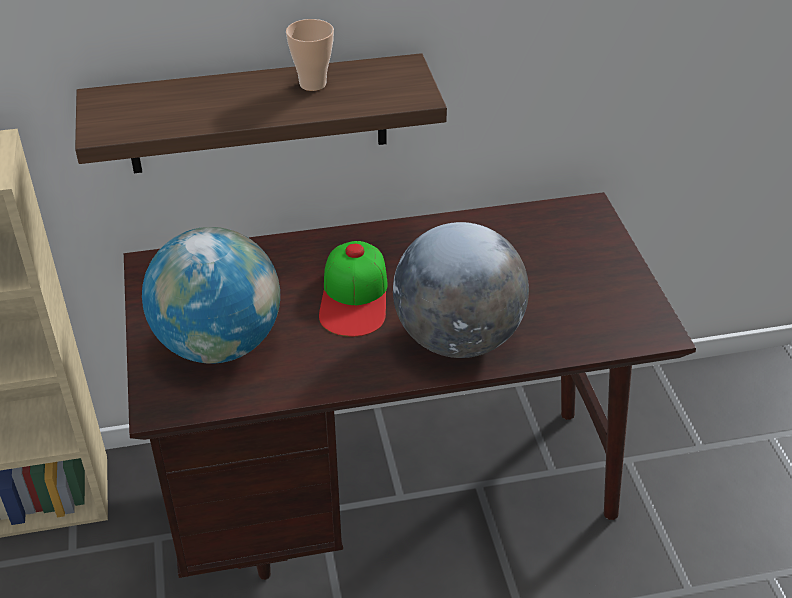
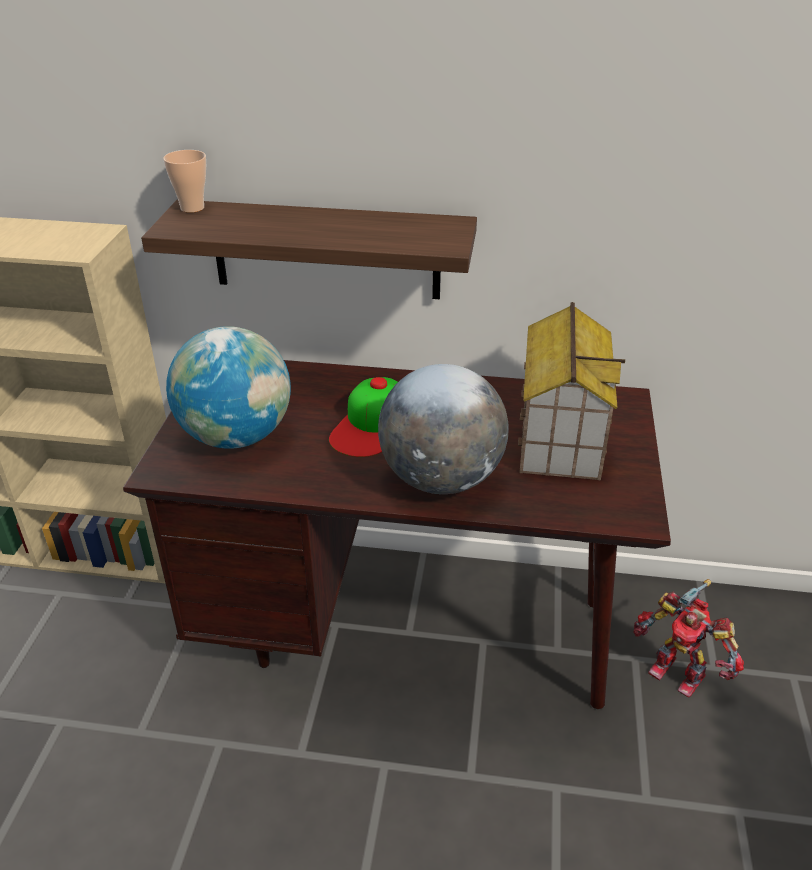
camera: 20 degrees right, 5 degrees down
cup [286,19,334,91] -> cup moved to [163,150,206,213]
none -> toy house [518,302,625,480]
none -> toy robot [633,579,744,697]

